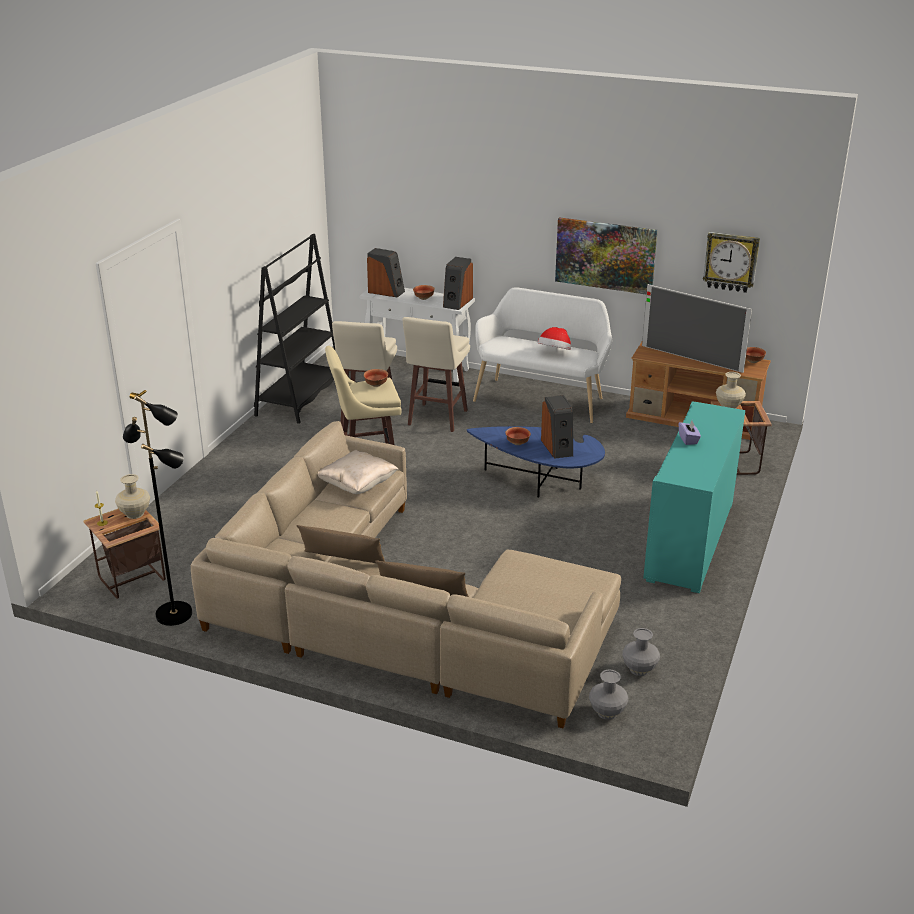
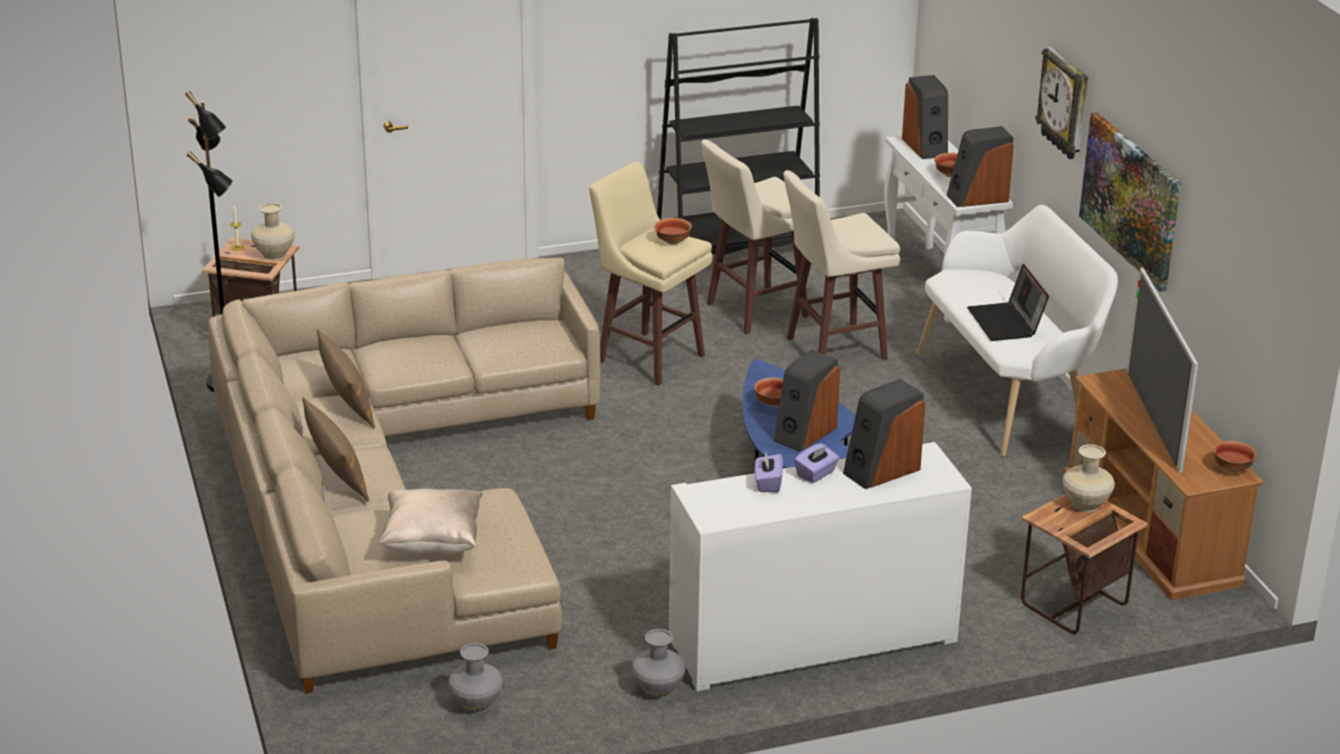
camera: 50 degrees right, 0 degrees up
beige pillow [318,450,399,494] -> beige pillow moved to [379,488,483,553]
hat [537,327,571,350] -> laptop [967,264,1049,341]
grey vase [589,669,628,720] -> grey vase moved to [631,629,686,699]
turquoise cabinet [643,401,745,593] -> white cabinet [669,442,972,691]
wall clock [703,232,760,293] -> wall clock moved to [1035,47,1088,159]
none -> purple tissue box [755,451,783,492]
none -> speaker [843,379,925,489]

